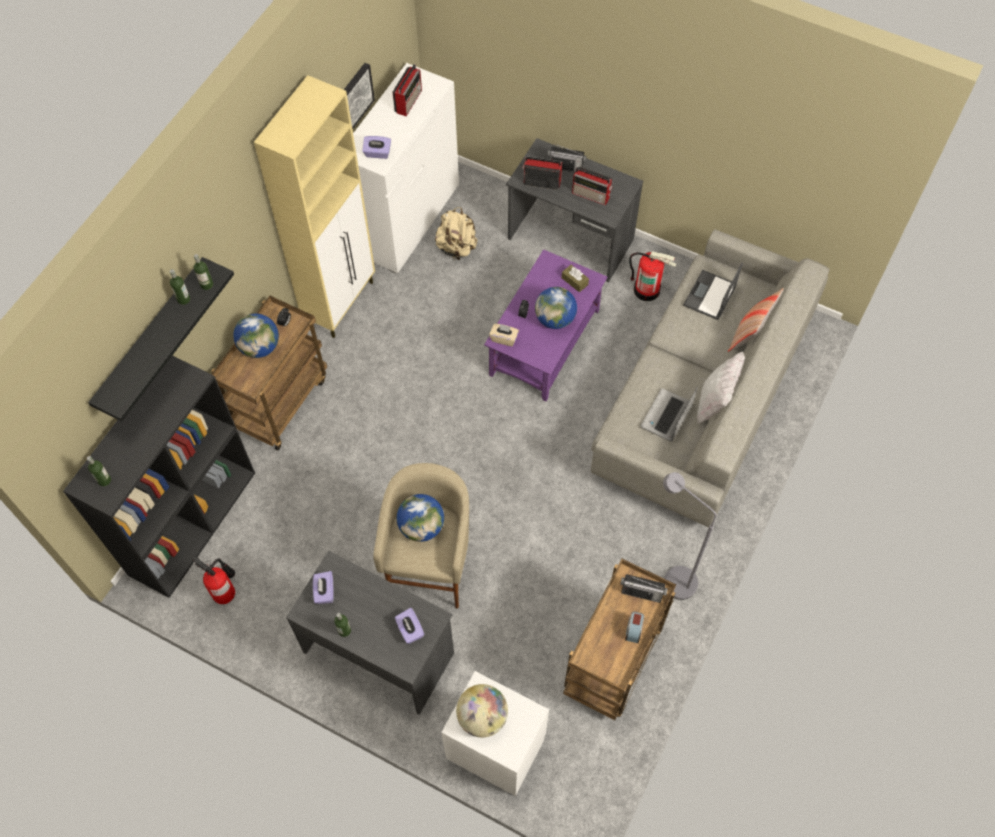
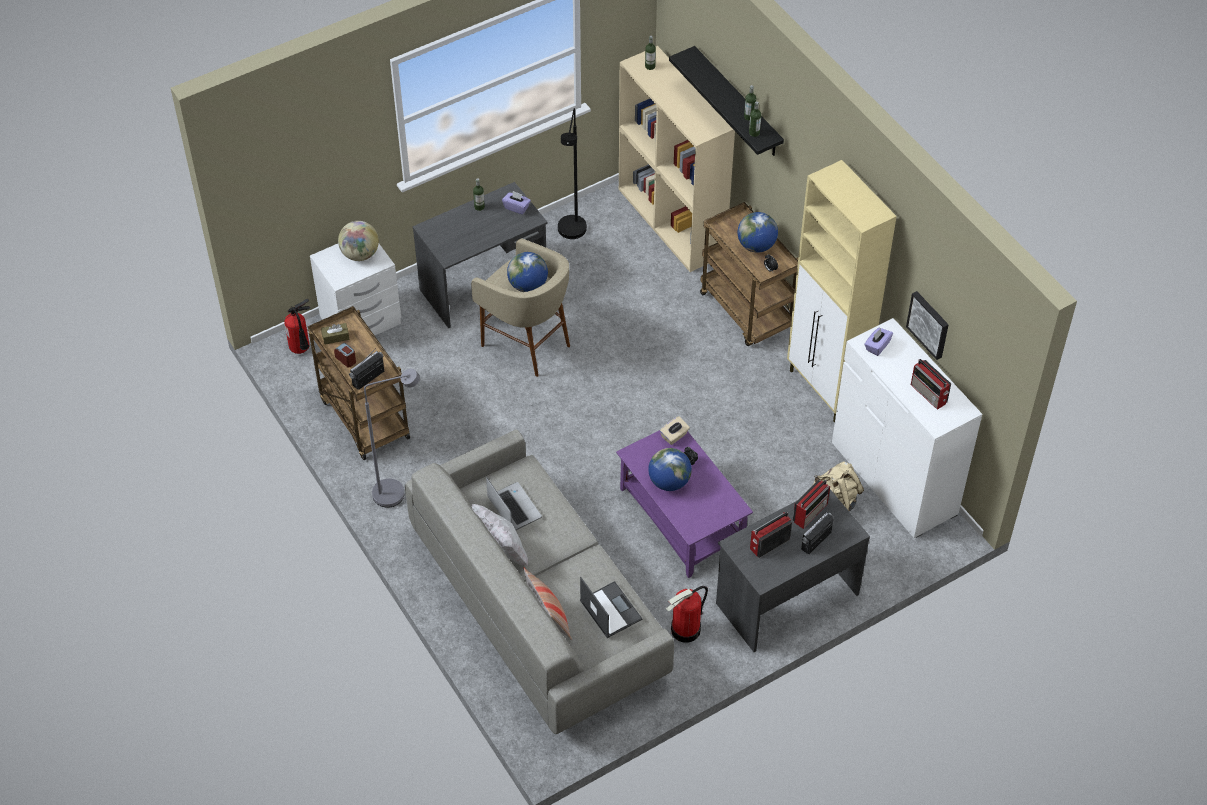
camera: 120 degrees right, 10 degrees down
black bookcase [63,356,255,598] -> beige bookcase [619,46,735,272]
fire extinguisher [192,557,235,604] -> fire extinguisher moved to [284,299,310,354]
purple tissue box [395,608,424,644] -> none
brown tissue box [562,265,589,292] -> brown tissue box moved to [321,323,350,345]
none -> black floor lamp [558,108,587,239]

